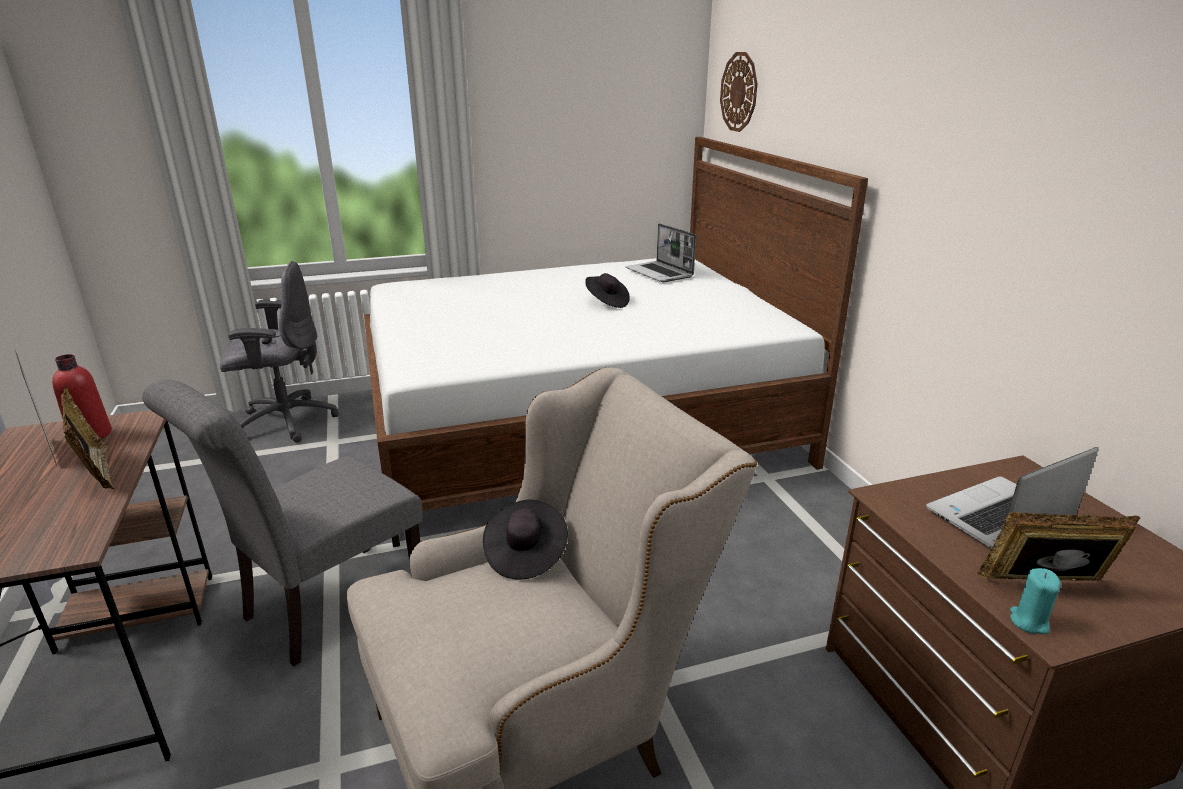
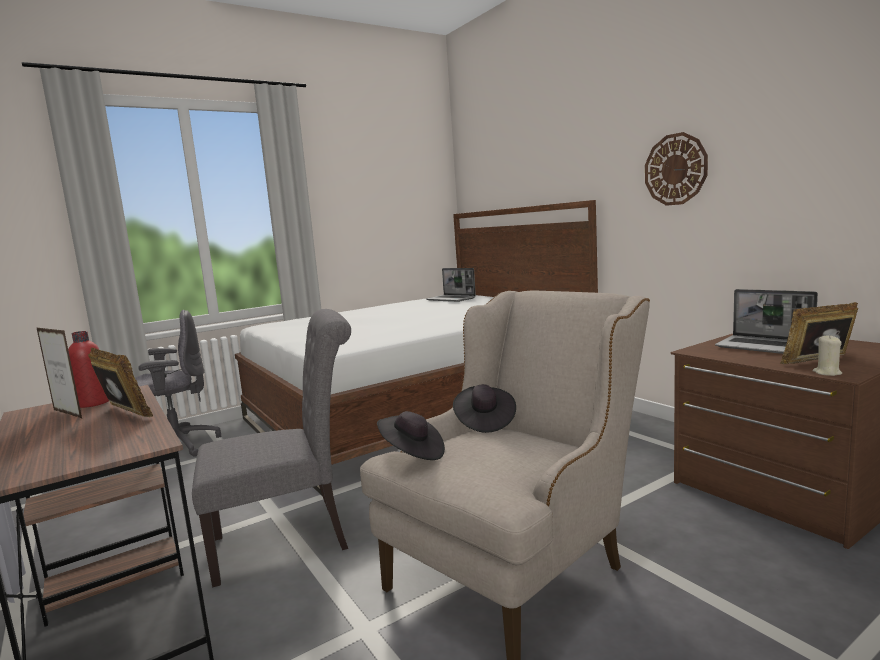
camera: 15 degrees left, 15 degrees down
grey chair [142,380,423,667] -> grey chair turned 135 degrees counterclockwise [192,309,351,588]
black hat [585,273,630,308] -> black hat moved to [377,411,445,460]
wall clock [720,52,758,132] -> wall clock moved to [645,132,708,206]
laptop [926,447,1099,549] -> laptop turned 90 degrees counterclockwise [715,289,818,354]
turquoise candle [1010,568,1061,634] -> beige candle [812,335,842,376]

